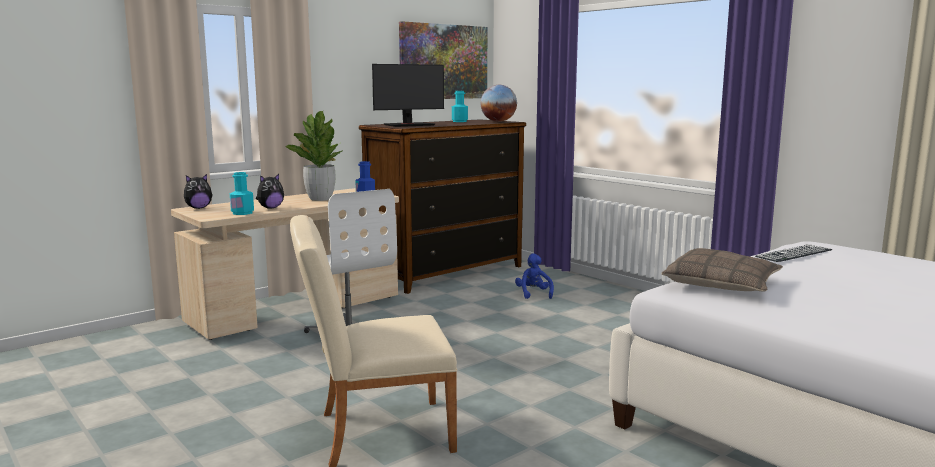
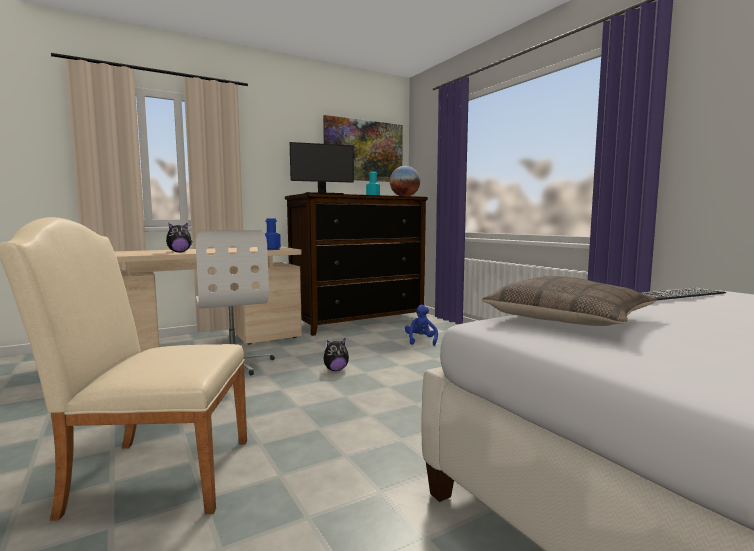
camera: 10 degrees right, 5 degrees down
plush toy [184,174,212,209] -> plush toy moved to [324,339,349,371]
turquoise bottle [230,172,254,215] -> none
potted plant [285,111,343,201] -> none

